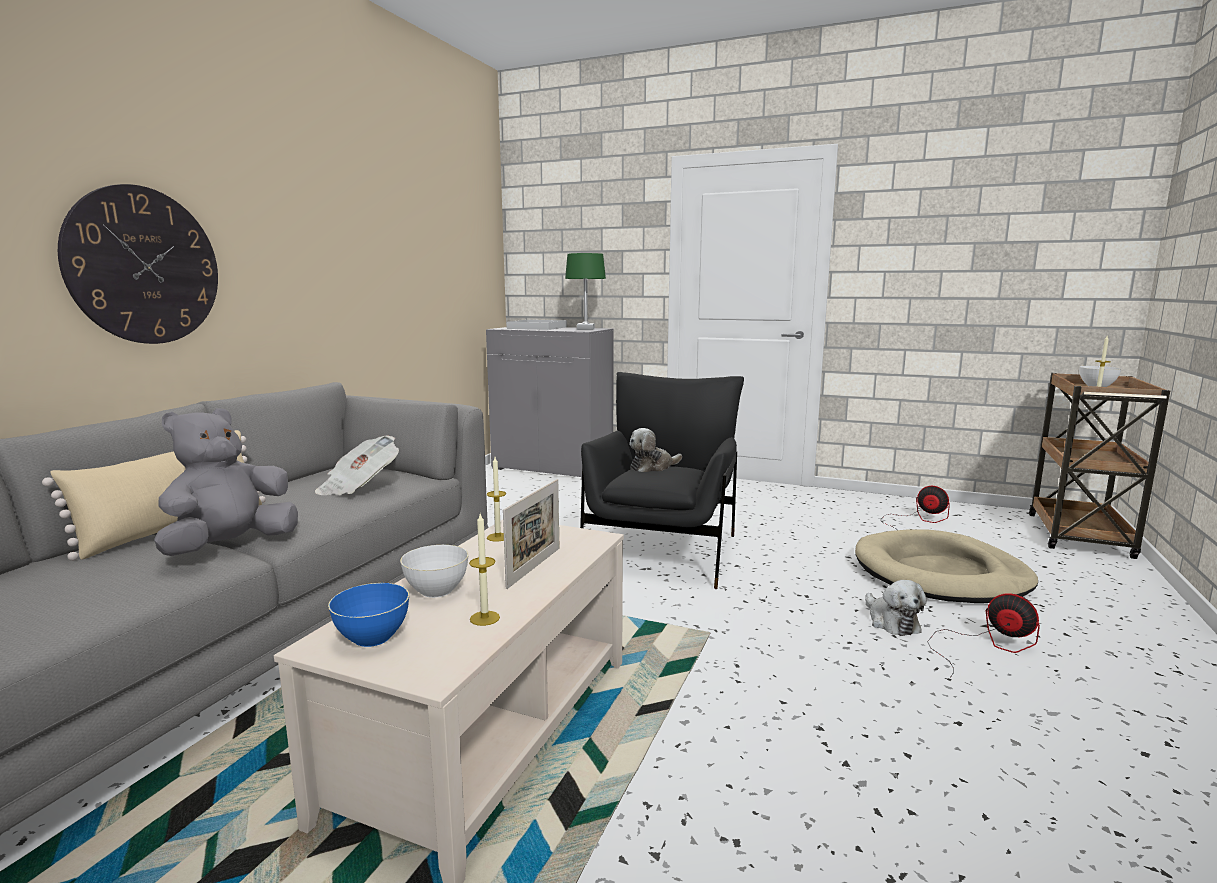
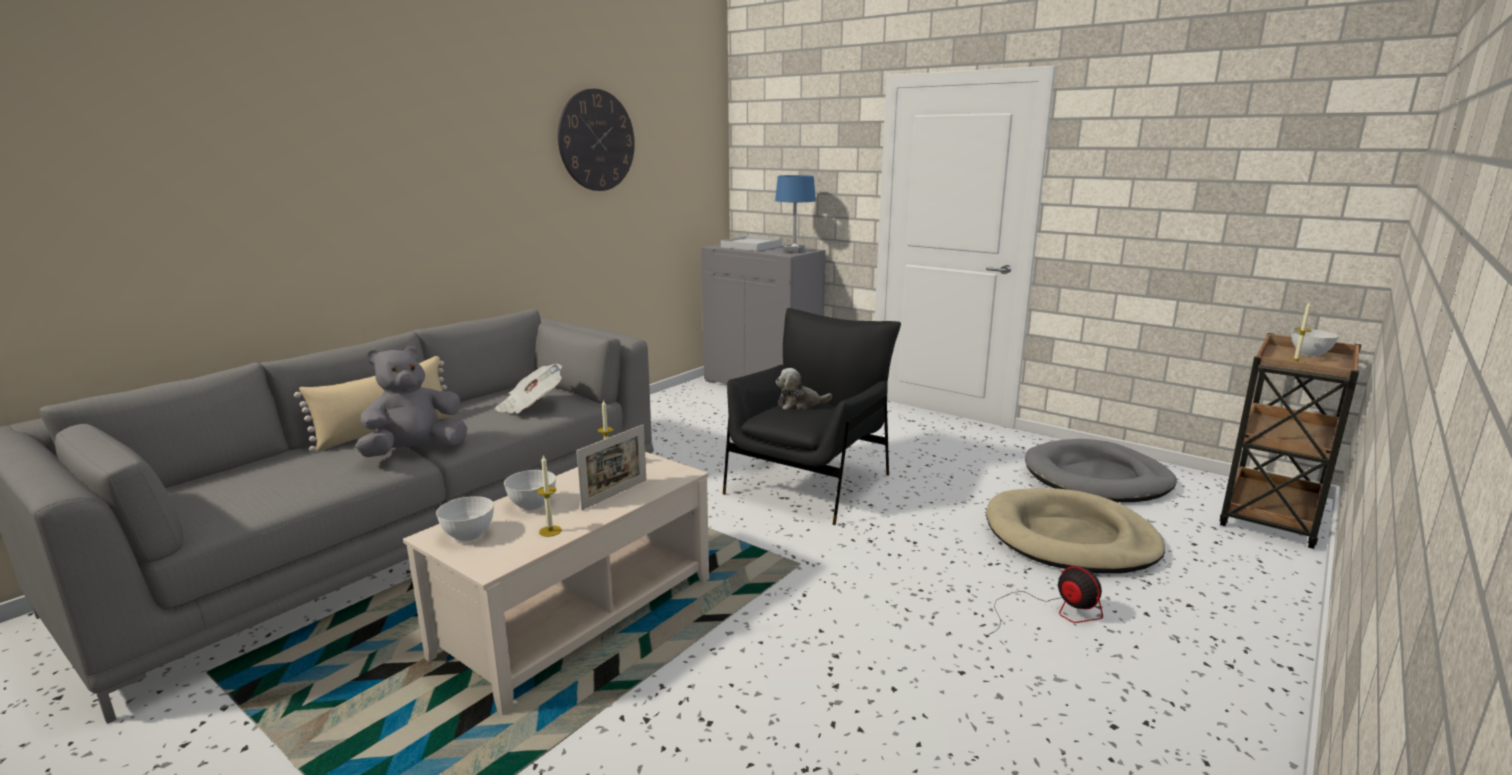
camera: 15 degrees right, 5 degrees up
wall clock [58,184,218,344] -> wall clock moved to [558,89,635,191]
blue bowl [328,583,409,647] -> white bowl [436,496,494,541]
green table lamp [565,253,606,330] -> blue table lamp [775,175,816,253]
plush toy [865,580,927,636] -> none
fan [884,486,950,528] -> grey dog bed [1025,439,1177,502]

